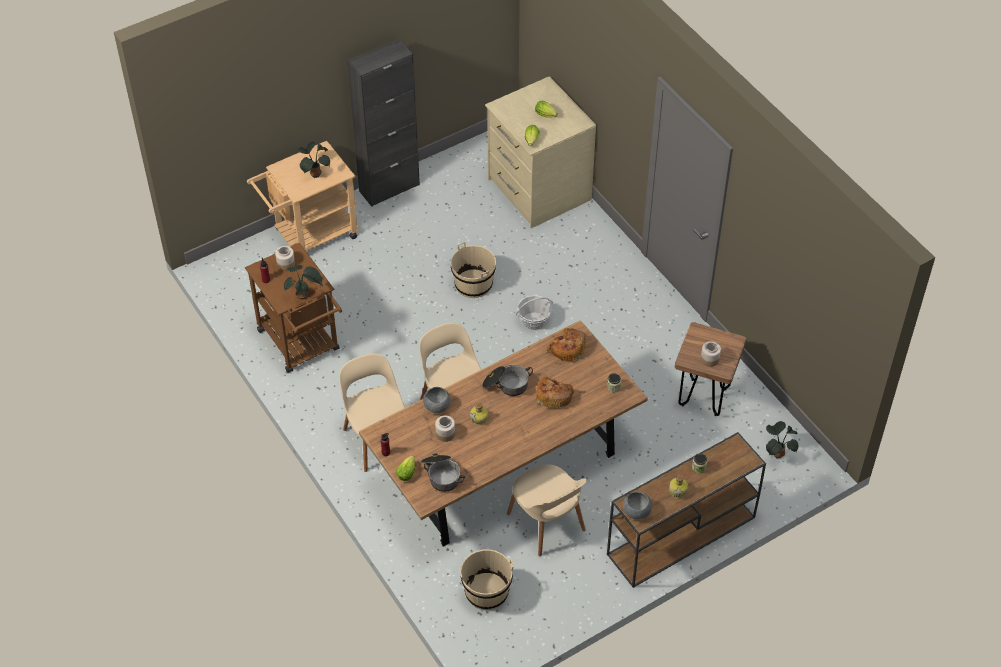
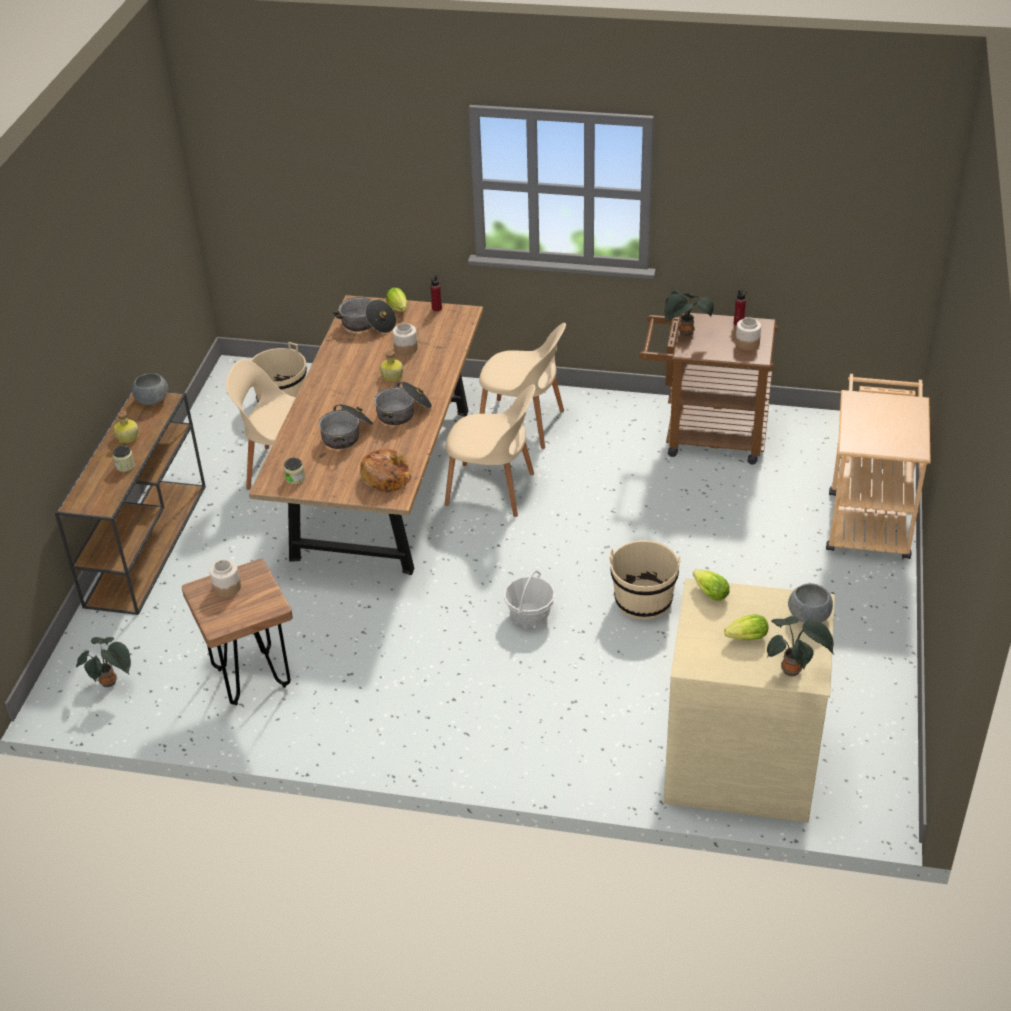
camera: 135 degrees right, 10 degrees down
potted plant [298,141,330,178] -> potted plant moved to [767,616,834,676]
black cabinet [347,39,420,207] -> none
grey bowl [423,387,451,413] -> grey bowl moved to [788,583,833,623]
bread [536,376,574,408] -> cooking pot [318,404,373,449]

